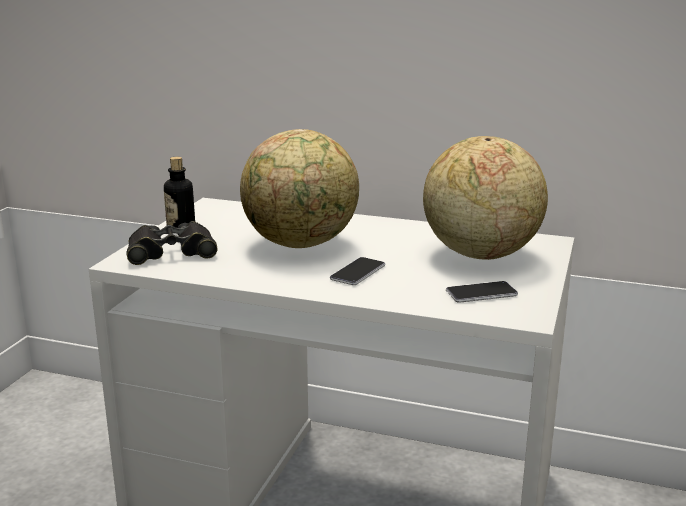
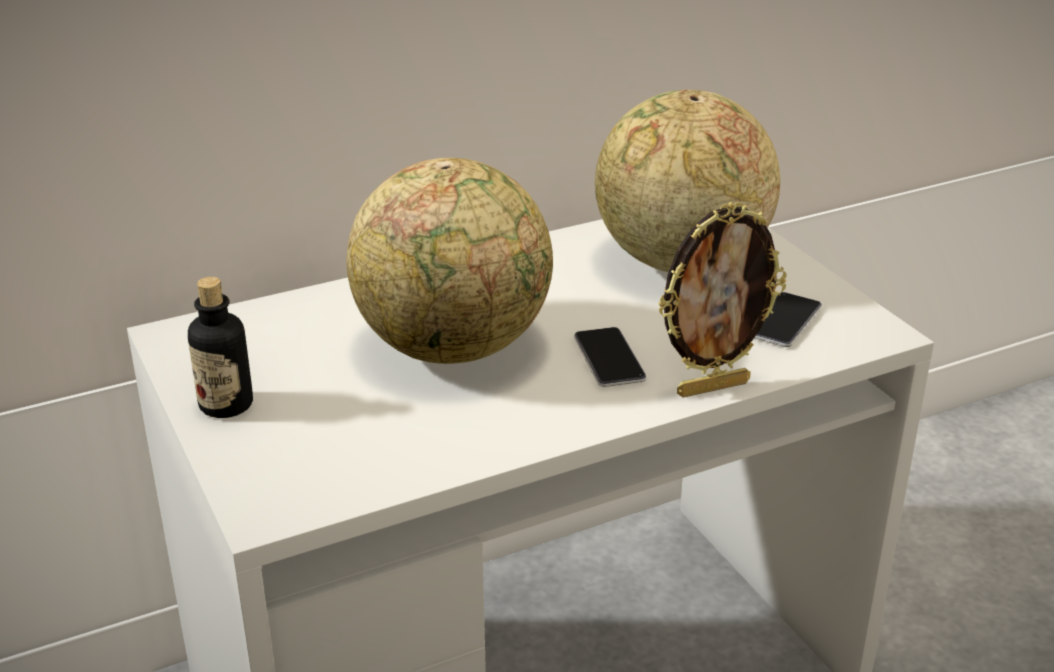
camera: 45 degrees left, 10 degrees up
black binoculars [126,221,218,265] -> none
none -> picture frame [658,202,787,397]

